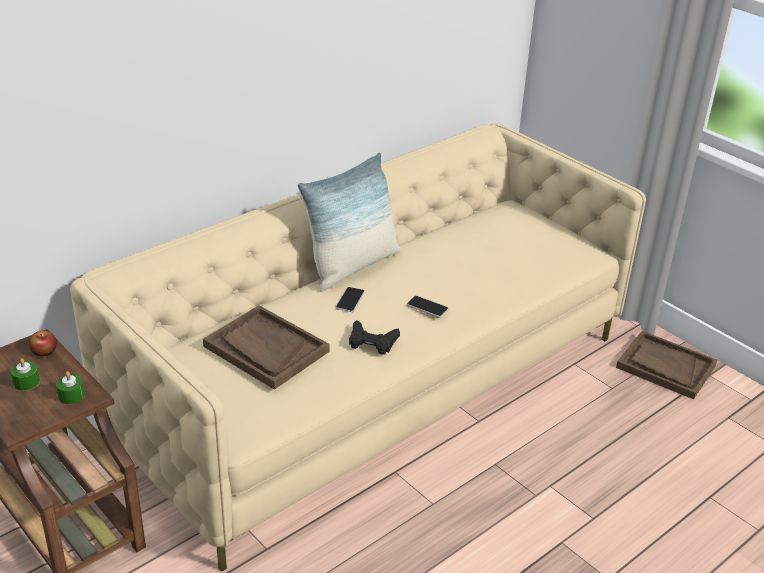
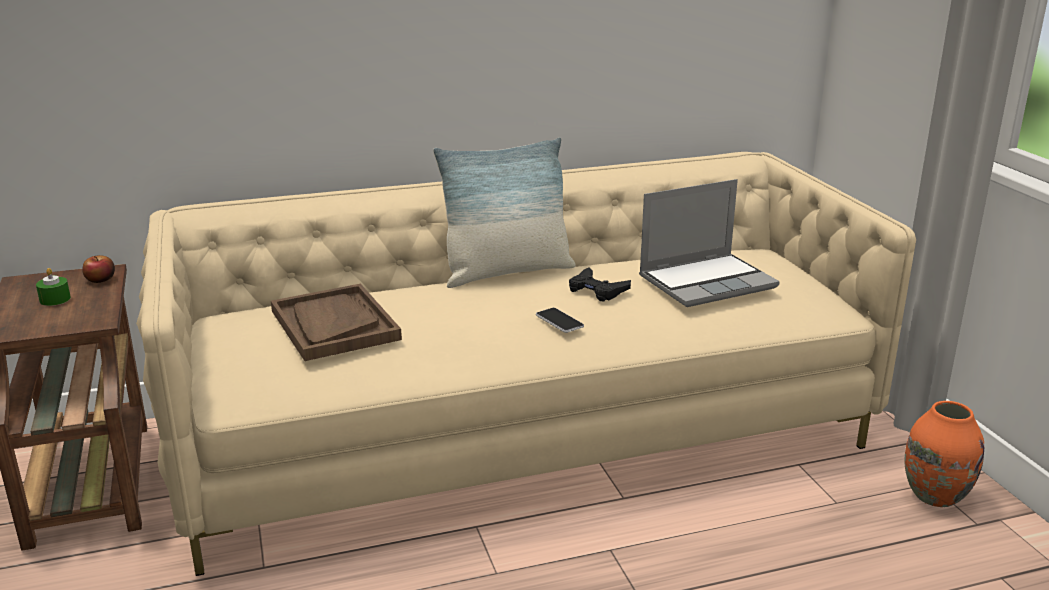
camera: 25 degrees right, 10 degrees down
green candle [56,371,85,404] -> none
phone [336,287,365,312] -> none
black game controller [349,320,400,355] -> black game controller moved to [569,267,631,302]
brown tray [616,331,717,399] -> orange vase [905,401,984,507]
none -> laptop [639,179,780,307]

